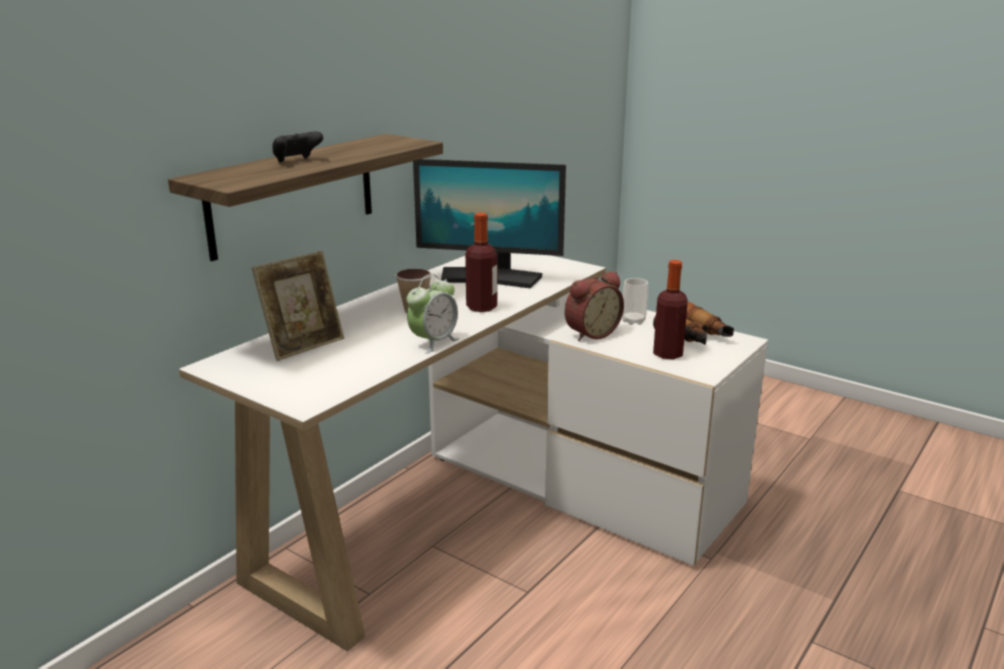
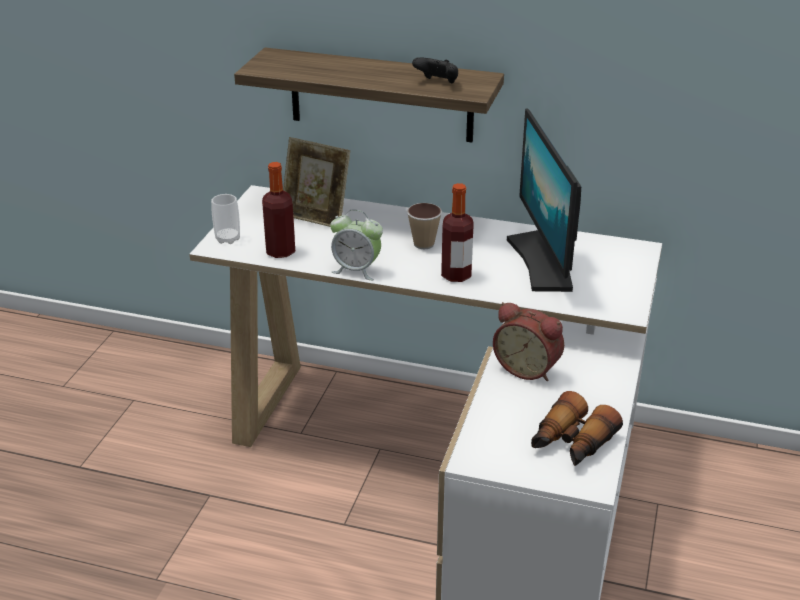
camera: 70 degrees right, 10 degrees up
black game controller [272,131,323,162] -> black game controller moved to [412,57,458,83]
cup [622,278,648,325] -> cup moved to [211,194,240,244]
bottle [653,260,687,359] -> bottle moved to [262,162,295,258]

